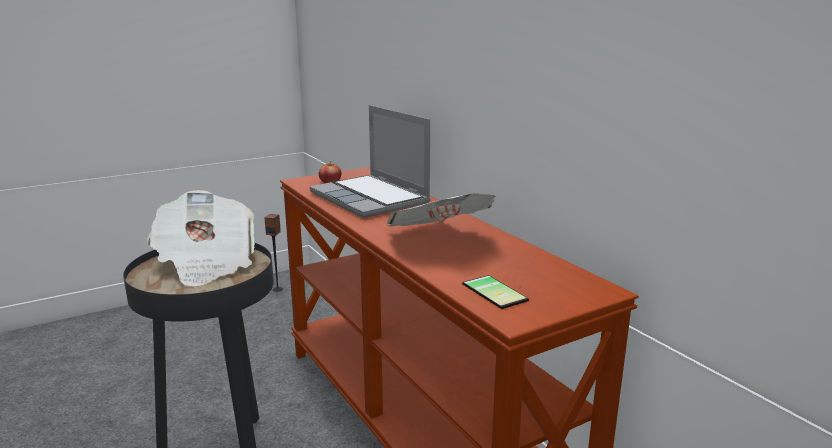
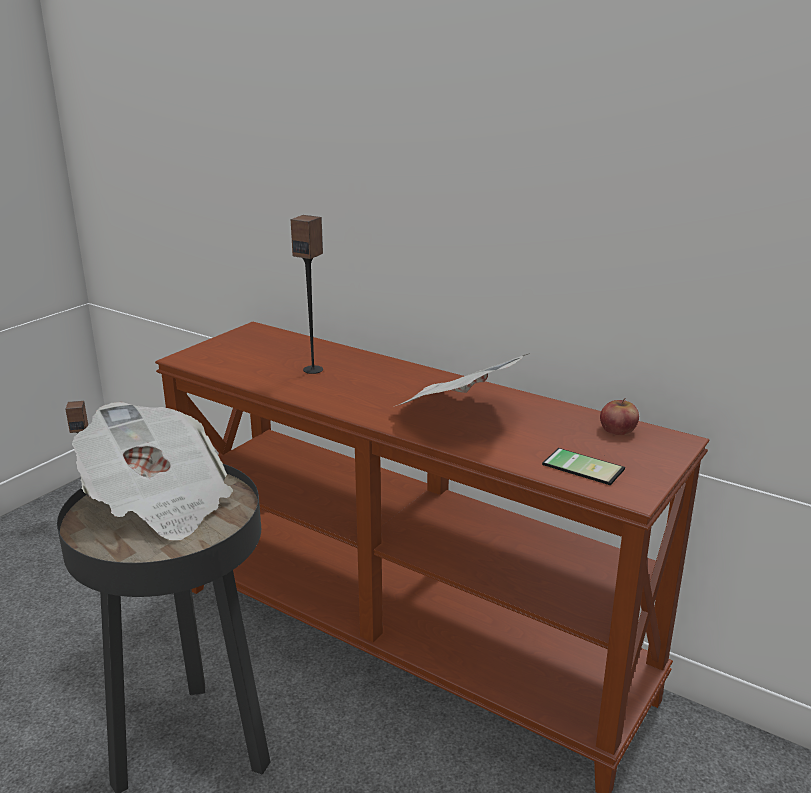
camera: 25 degrees left, 5 degrees up
laptop [309,105,430,218] -> speaker [291,215,323,374]
apple [319,162,341,183] -> apple moved to [600,398,639,435]

